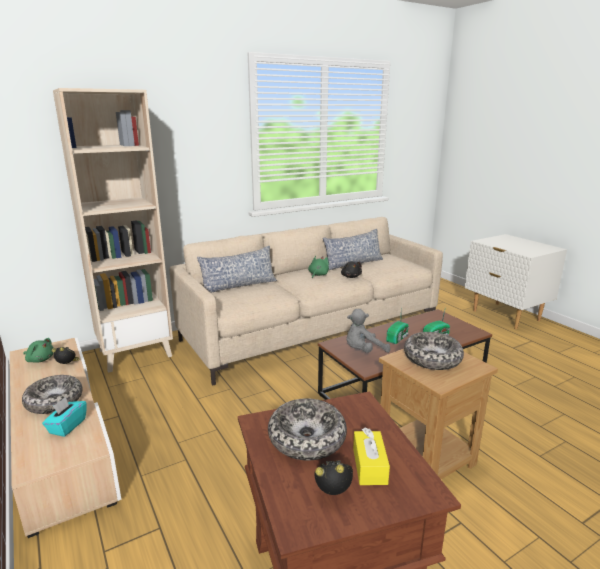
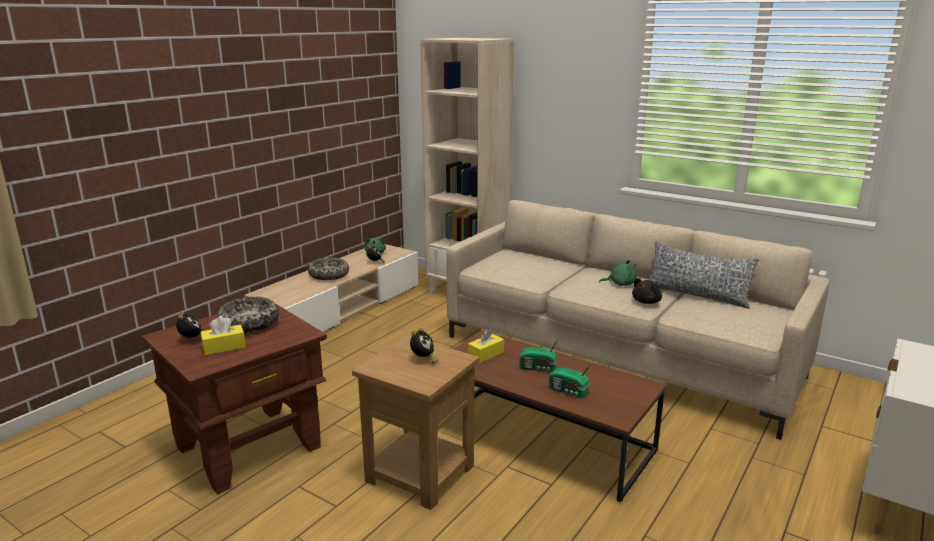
camera: 65 degrees right, 0 degrees up
turquoise tissue box [42,397,87,437] -> none
pillow [197,246,277,293] -> none
grey plush toy [347,309,390,353] -> yellow tissue box [468,329,504,363]
bowl [404,332,464,370] -> alarm clock [410,328,438,364]

